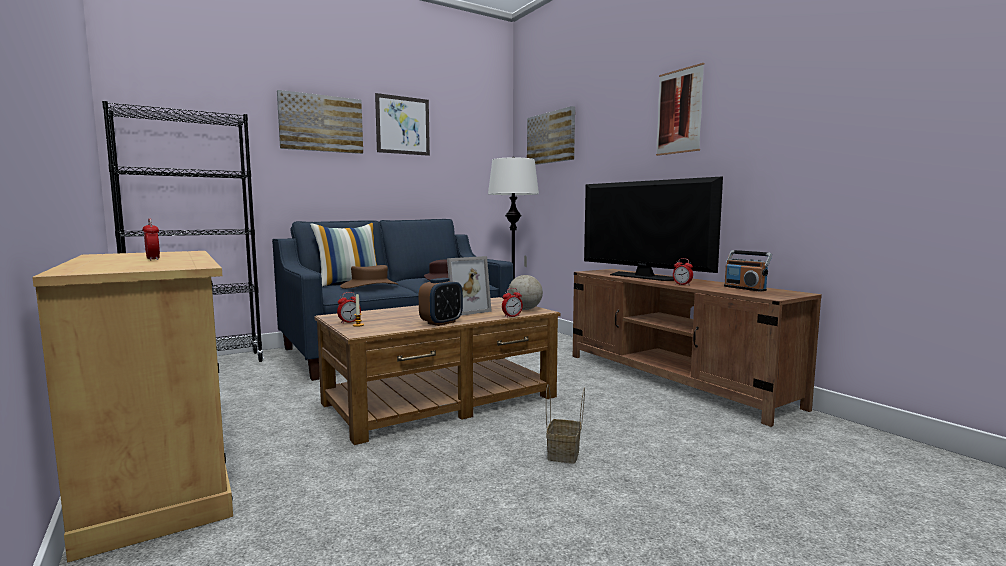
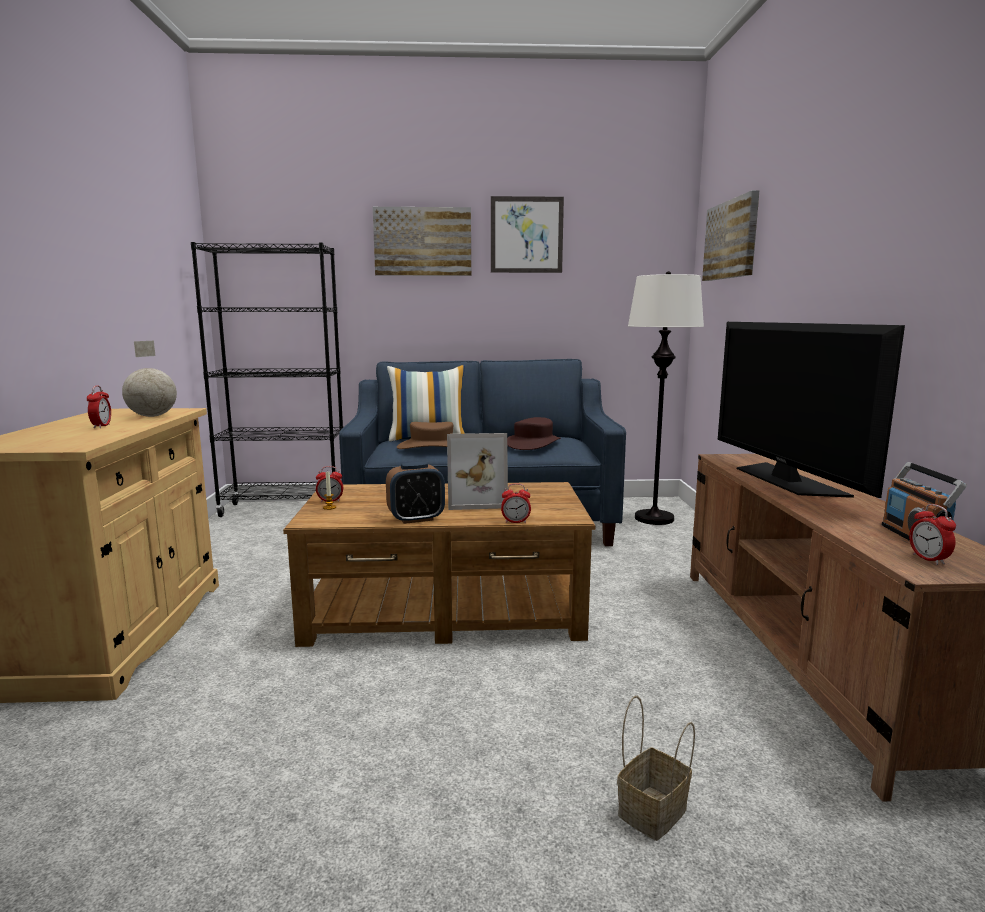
camera: 30 degrees right, 5 degrees up
globe [508,255,543,310] -> globe moved to [122,341,177,417]
basket [546,384,585,464] -> basket moved to [617,695,695,841]
picture [656,63,704,156] -> none
alarm clock [673,258,693,286] -> alarm clock moved to [909,504,956,565]

